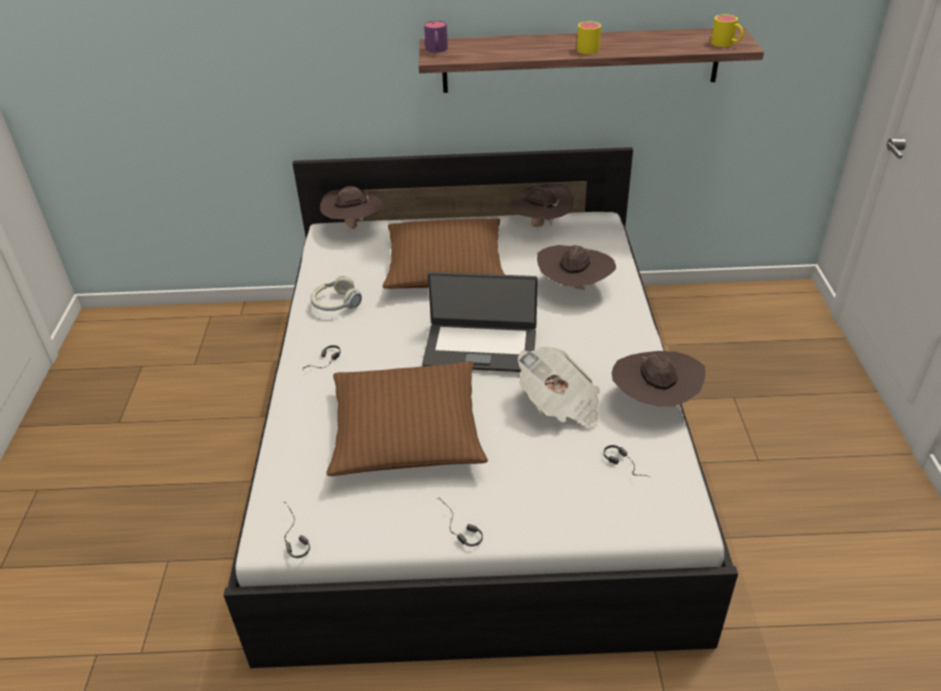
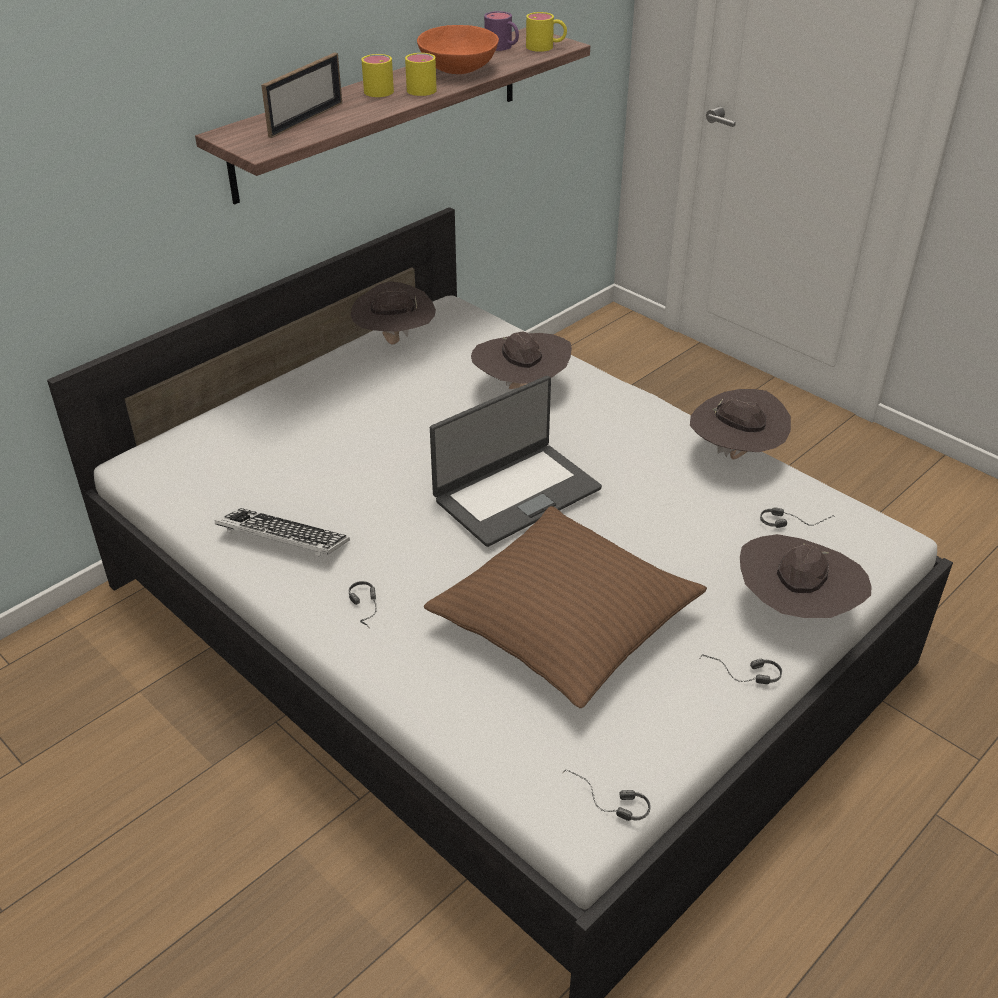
camera: 45 degrees left, 0 degrees up
headphones [310,276,362,311] -> keyboard [215,508,350,557]
brown hat [320,186,382,229] -> brown hat moved to [740,534,872,618]
brown pillow [383,218,505,289] -> none
purple mug [424,20,448,53] -> purple mug moved to [484,11,519,51]
newspaper [518,347,600,428] -> none
none -> picture frame [261,52,342,138]
none -> yellow mug [361,54,394,97]
none -> orange bowl [417,25,499,74]

